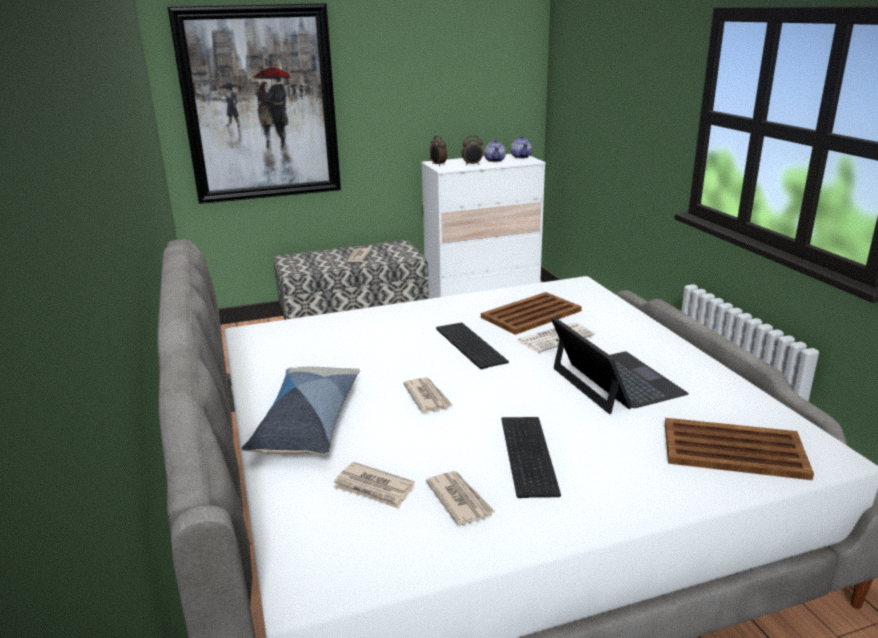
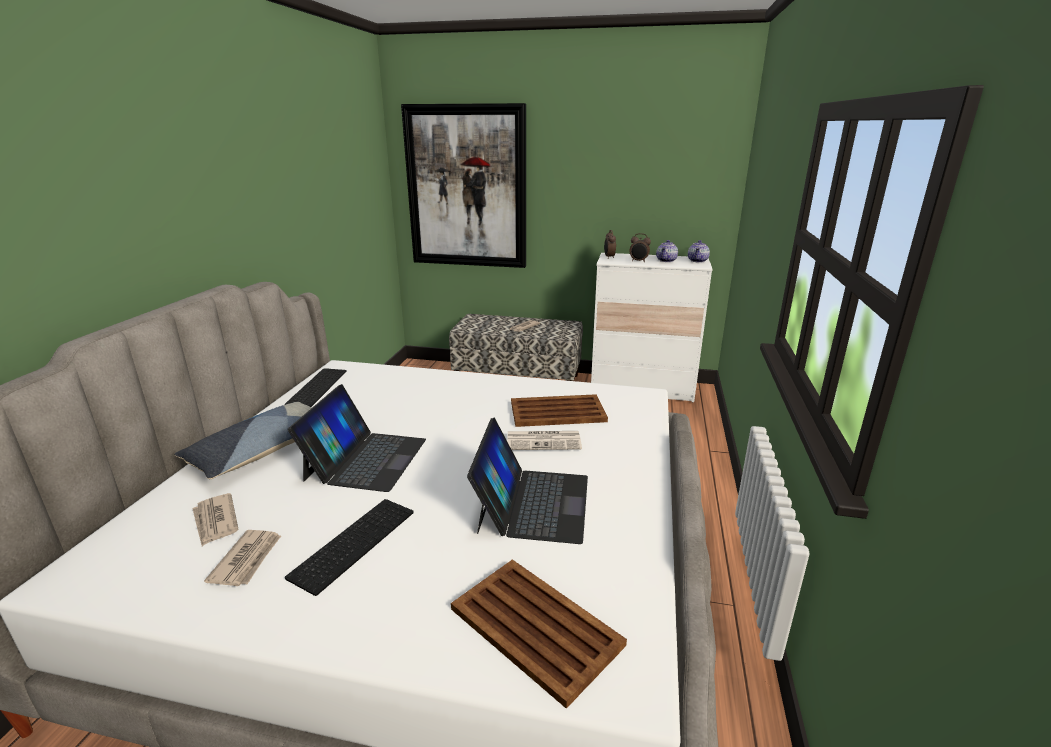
camera: 30 degrees right, 0 degrees up
newspaper [403,378,453,413] -> laptop [288,384,426,492]
keyboard [436,323,509,369] -> keyboard moved to [285,368,347,407]

